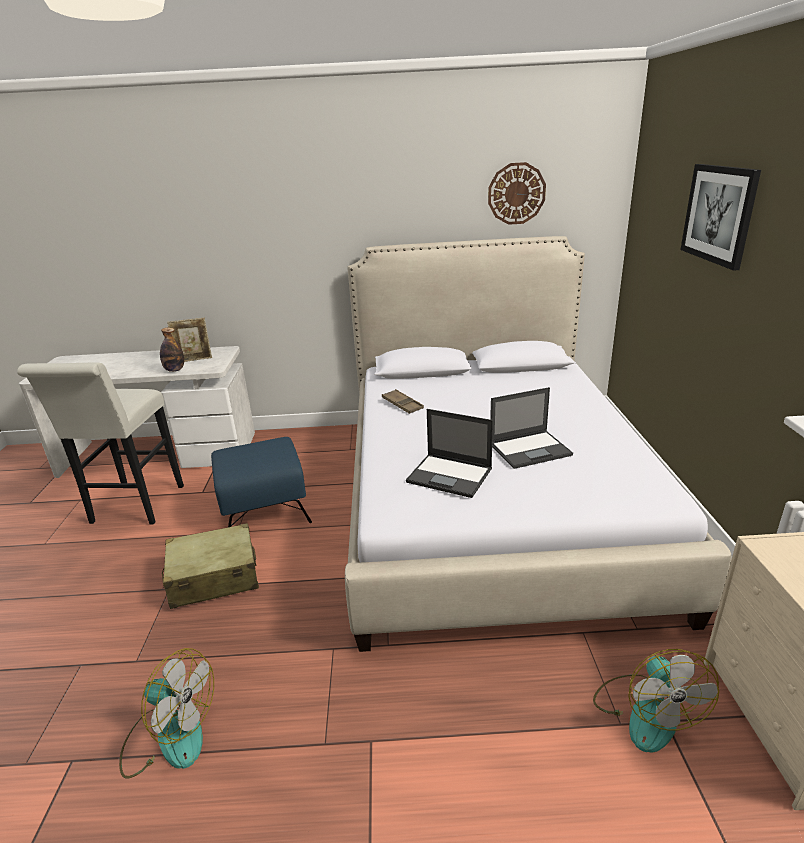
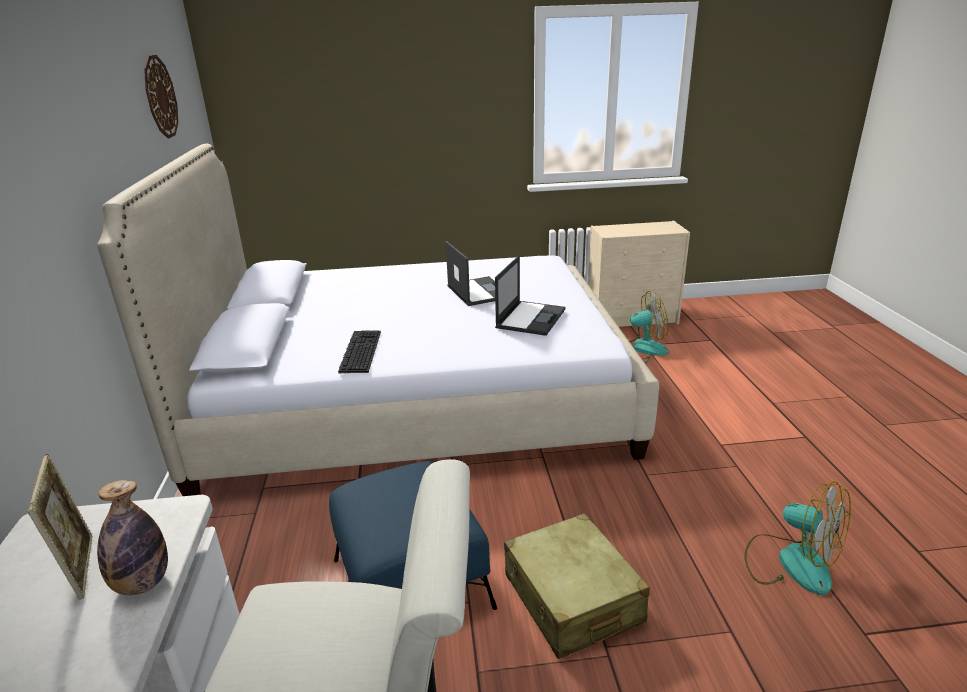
camera: 95 degrees left, 0 degrees up
fan [119,648,214,778] -> fan turned 120 degrees clockwise [744,481,851,595]
brown tray [382,389,424,414] -> keyboard [338,330,381,374]
picture [680,164,761,271] -> none

